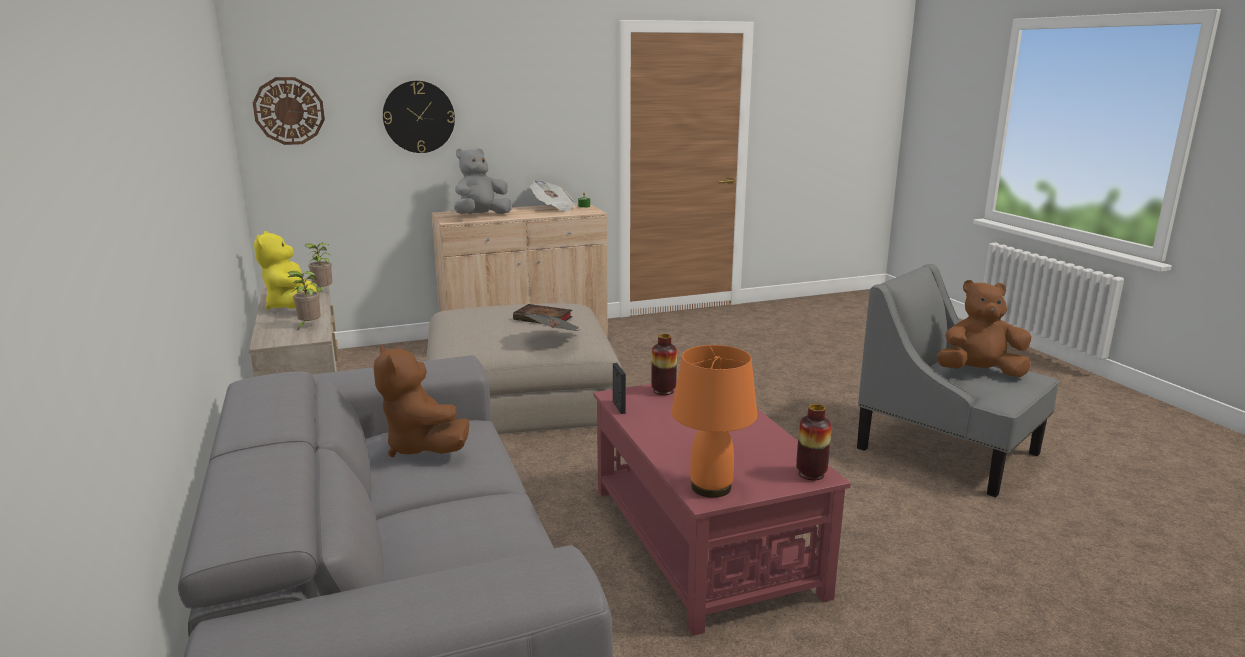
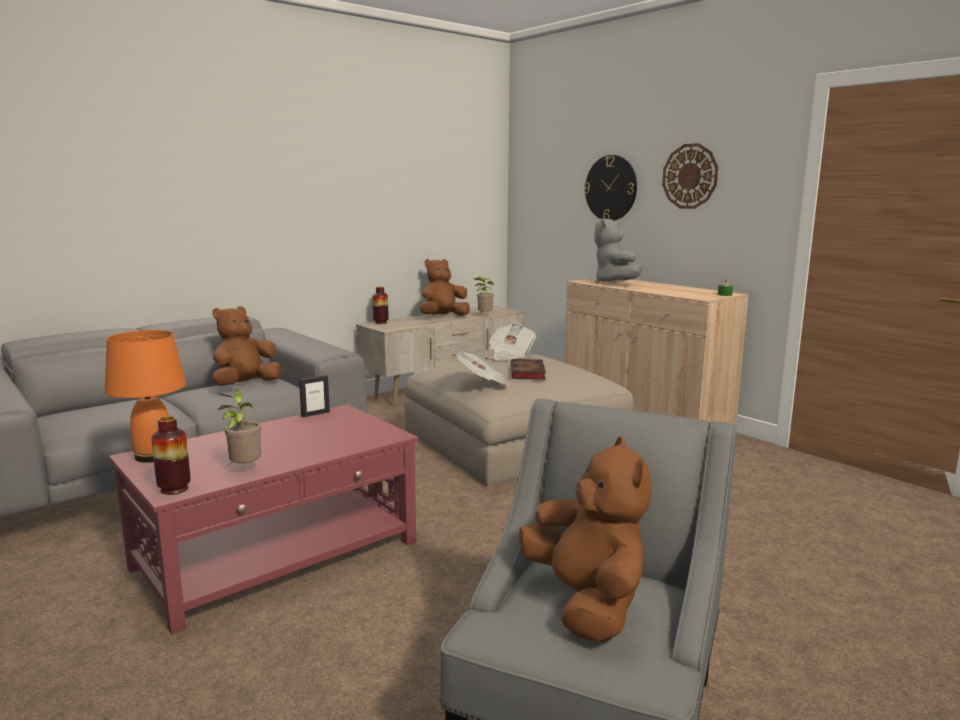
camera: 70 degrees right, 5 degrees down
wall clock [253,77,325,145] -> wall clock moved to [662,143,718,209]
yellow plush toy [254,231,317,310] -> brown plush toy [420,259,470,316]
potted plant [287,271,321,330] -> potted plant moved to [218,389,261,467]
grey plush toy [454,148,512,214] -> grey plush toy turned 120 degrees counterclockwise [594,218,642,284]
newspaper [530,180,577,212] -> newspaper moved to [489,323,536,361]
vase [651,334,677,395] -> vase moved to [373,287,389,324]

